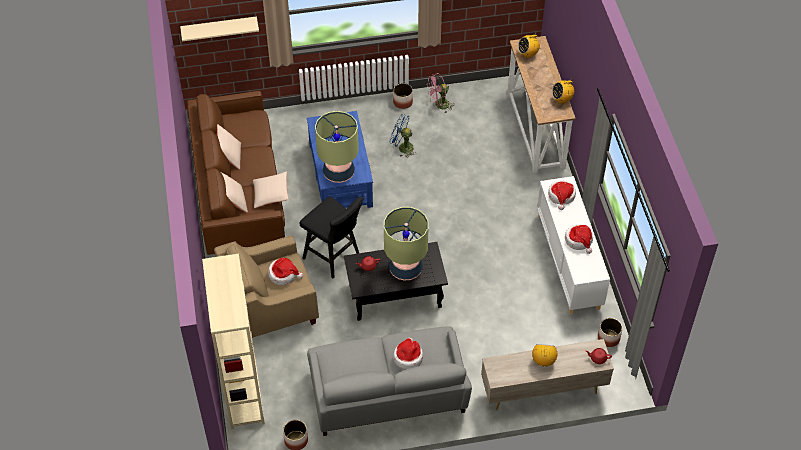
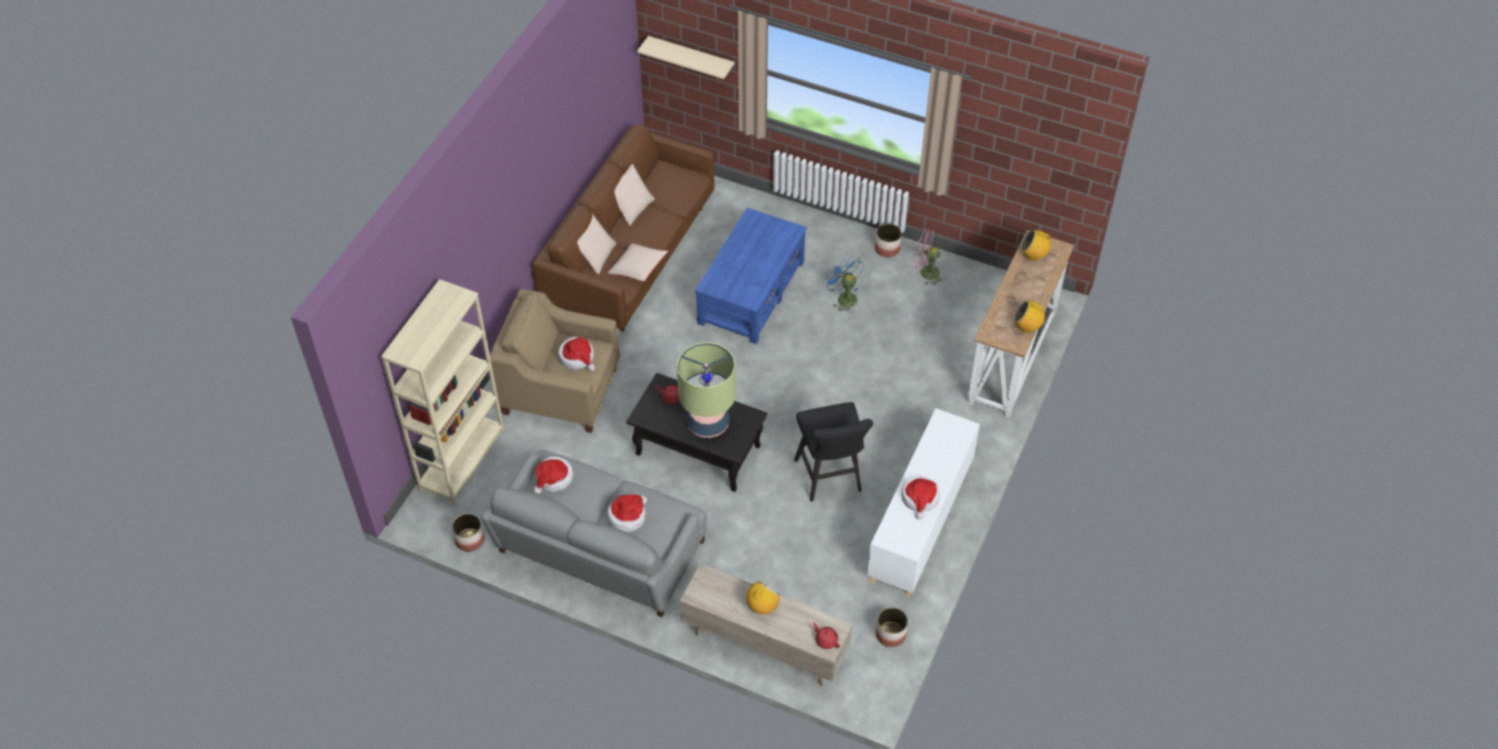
camera: 35 degrees right, 0 degrees up
black stool [299,196,363,278] -> black stool moved to [794,402,874,502]
table lamp [315,111,359,183] -> none
hat [548,180,576,210] -> hat moved to [533,457,573,494]

